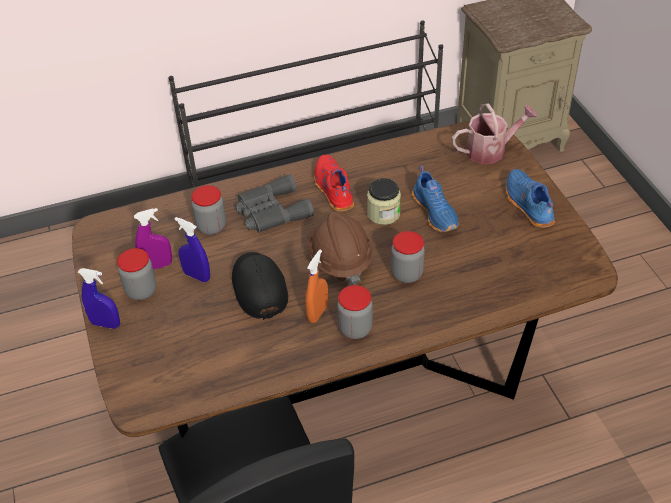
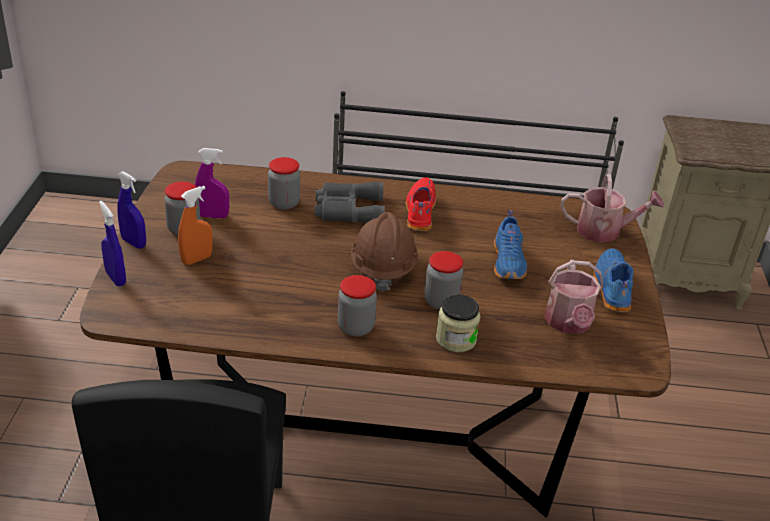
camera: 20 degrees right, 10 degrees down
blue spray bottle [175,217,210,282] -> blue spray bottle moved to [99,201,126,287]
black cap [232,252,288,320] -> none
orange spray bottle [305,250,328,323] -> orange spray bottle moved to [178,186,213,265]
jar [367,178,401,225] -> jar moved to [436,295,480,352]
none -> watering can [544,260,604,334]

